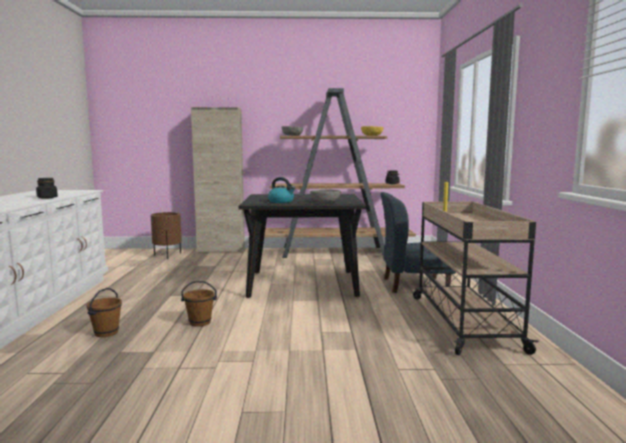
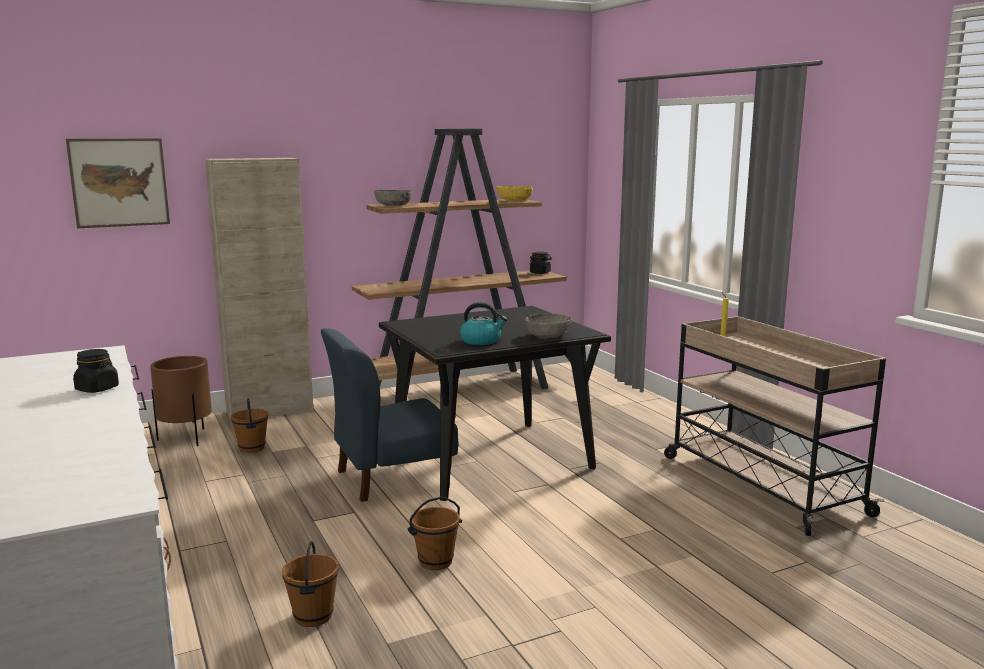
camera: 25 degrees left, 5 degrees up
blue chair [380,192,456,293] -> blue chair moved to [321,328,458,502]
none -> picture [66,138,170,228]
none -> brown bucket [231,398,268,453]

